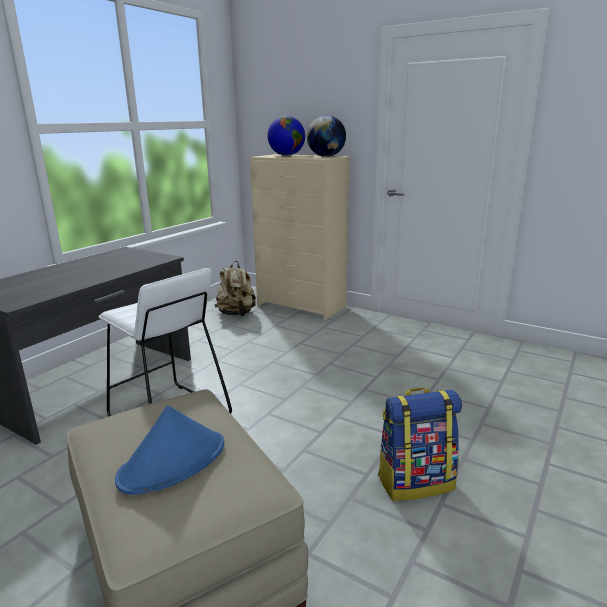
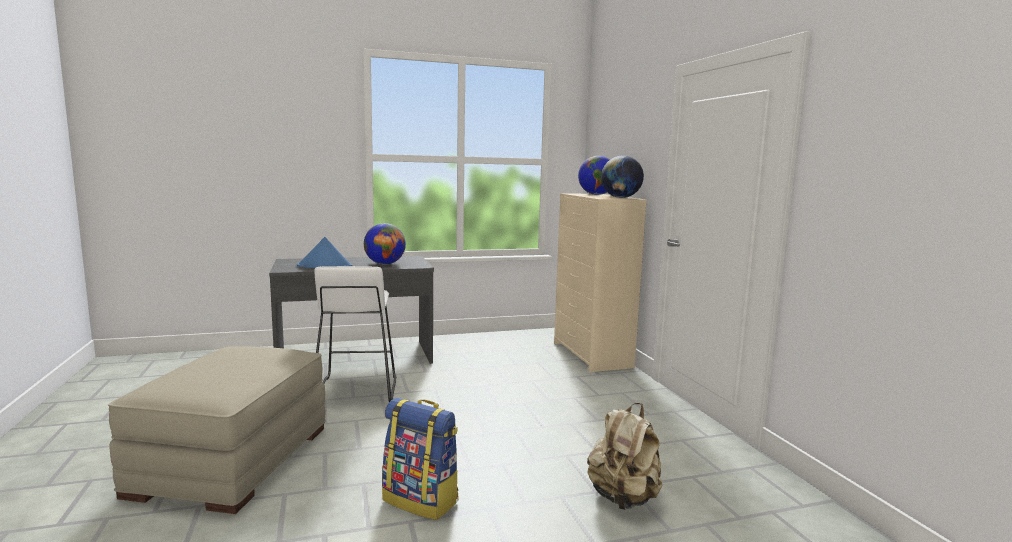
camera: 40 degrees right, 10 degrees down
blue hat [115,405,224,495] -> blue hat moved to [297,237,352,268]
beige backpack [215,261,256,316] -> beige backpack moved to [587,403,662,510]
none -> globe [364,223,406,264]

